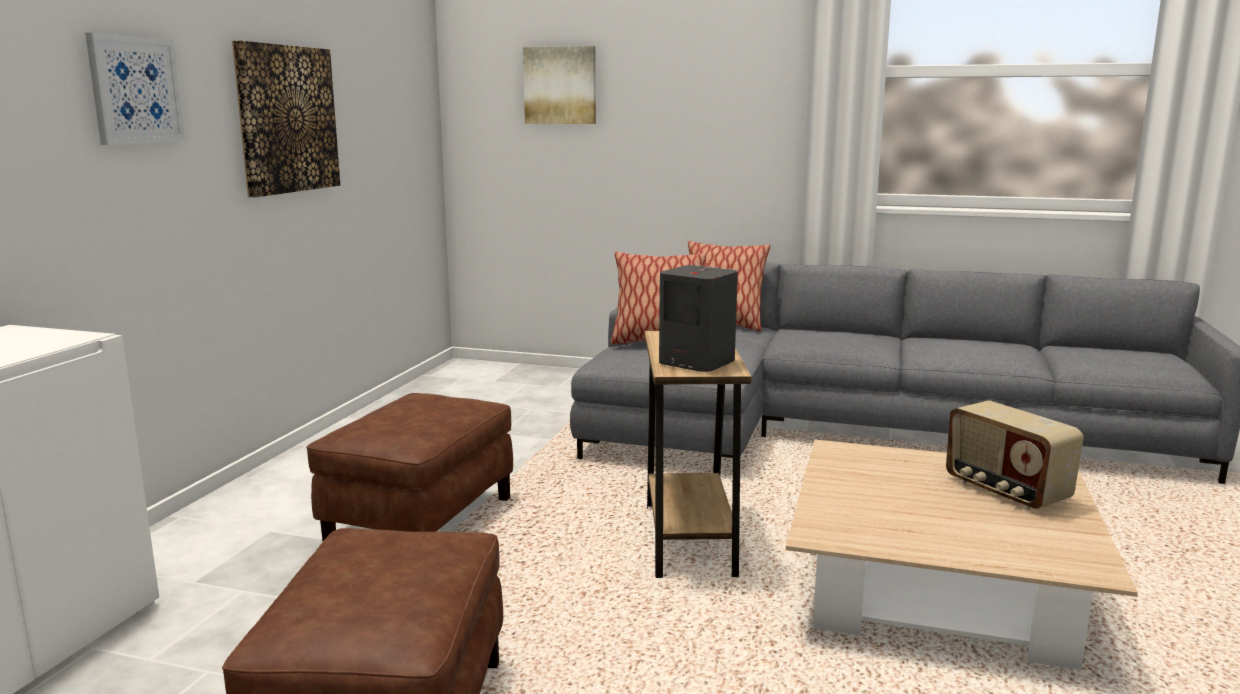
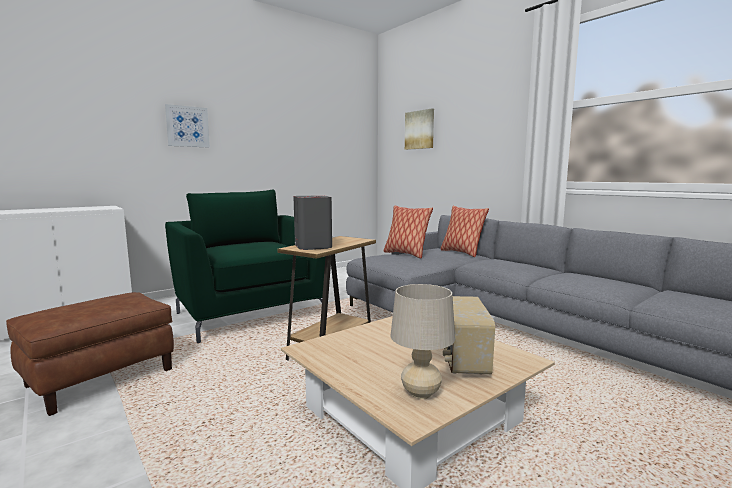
camera: 35 degrees right, 5 degrees down
picture [232,40,340,197] -> none
brown ottoman [306,393,513,541] -> green armchair [165,190,325,343]
none -> beige table lamp [390,284,455,399]

